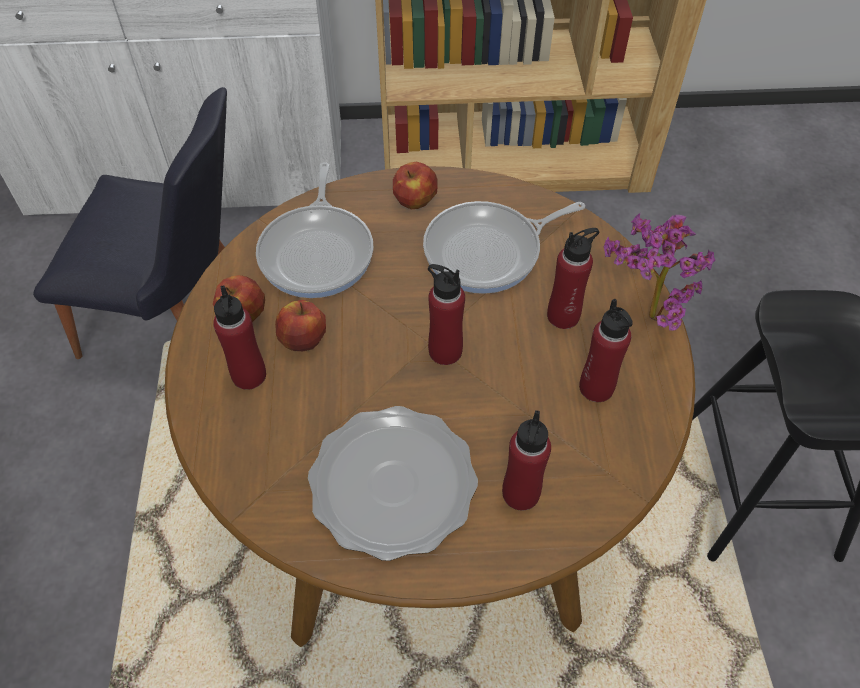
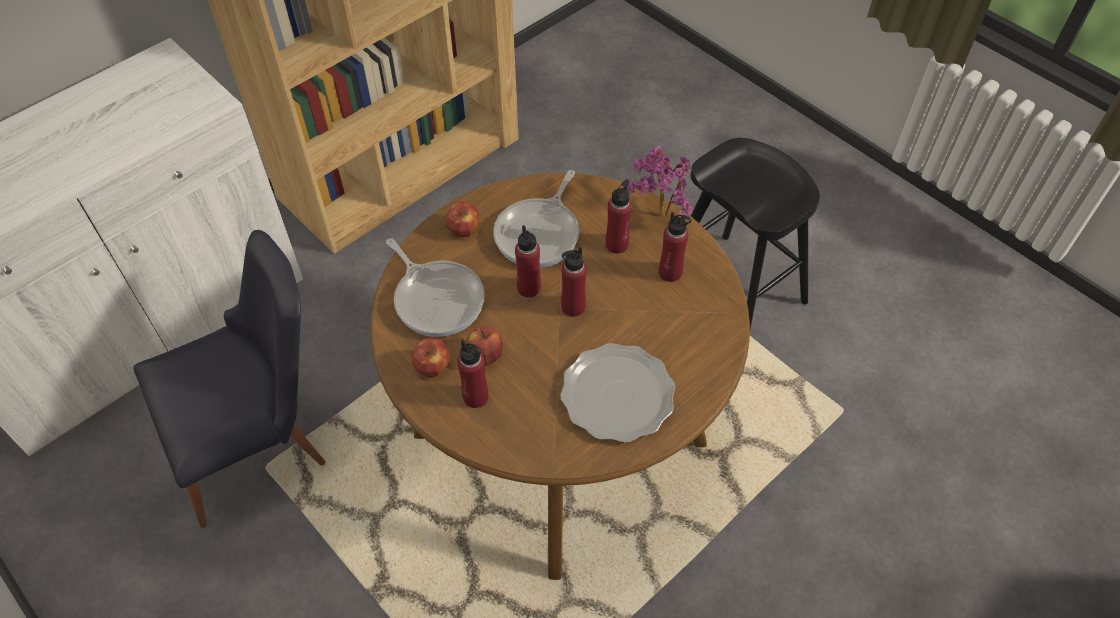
camera: 40 degrees left, 0 degrees up
red bottle [502,410,551,511] -> red bottle moved to [515,225,541,298]

